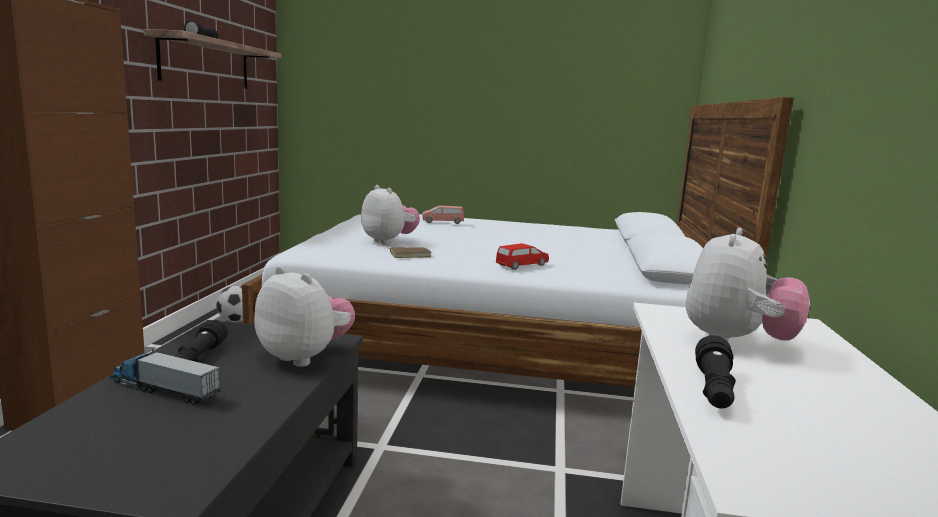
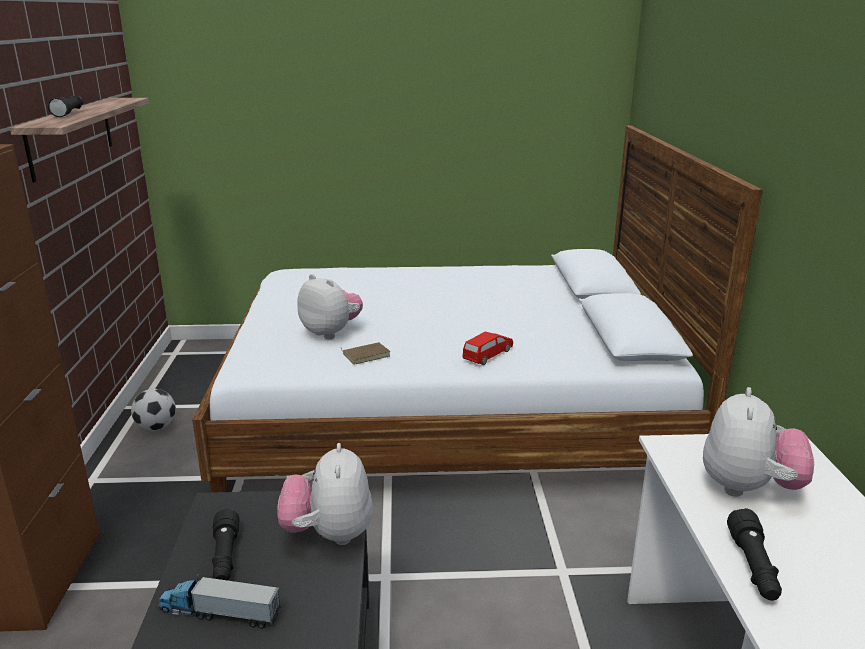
camera: 10 degrees left, 10 degrees up
plush toy [254,266,355,367] -> plush toy turned 120 degrees counterclockwise [277,443,373,545]
pink toy car [422,205,464,224] -> none

